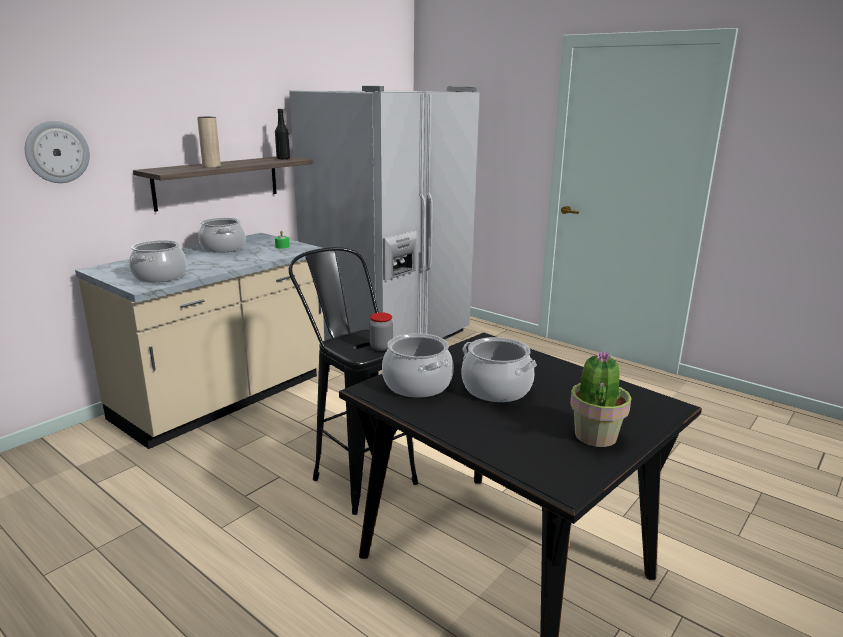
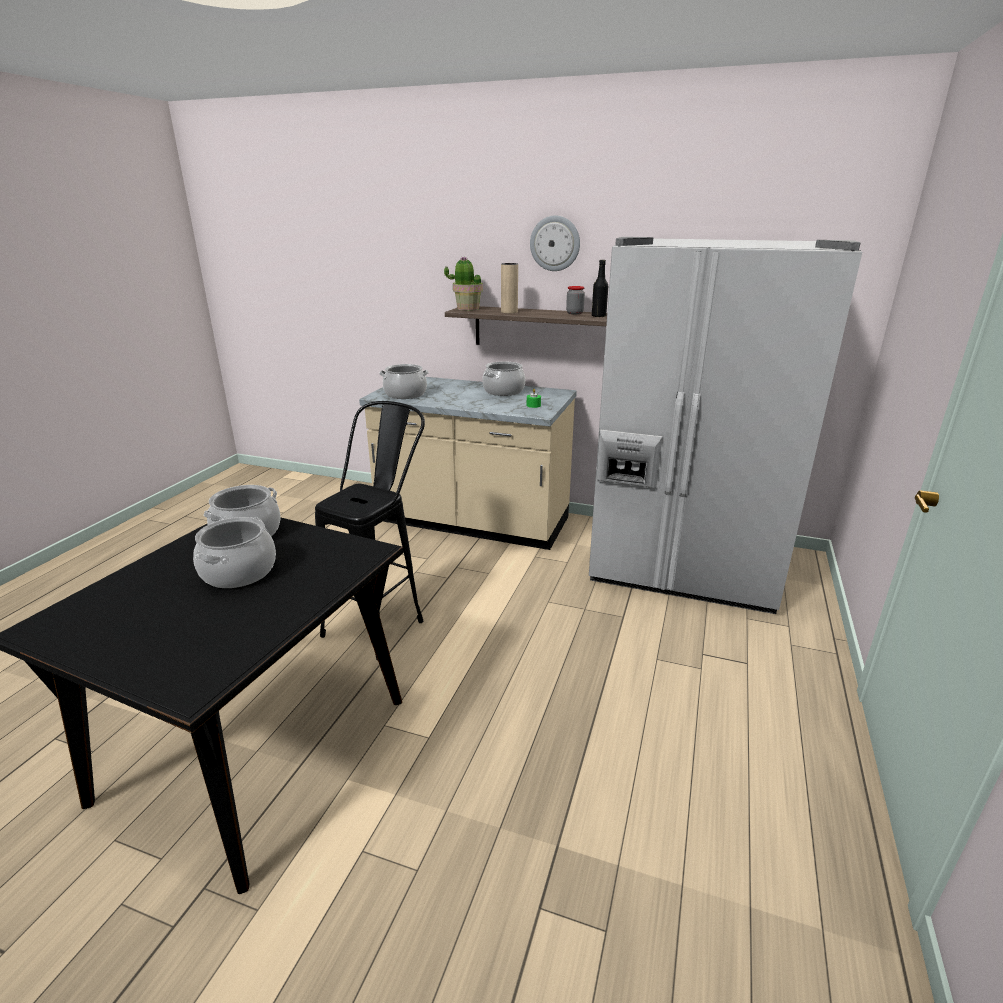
camera: 70 degrees right, 5 degrees up
wall clock [25,121,90,183] -> wall clock moved to [530,215,580,271]
jar [369,312,393,351] -> jar moved to [566,286,585,314]
potted plant [570,351,632,447] -> potted plant moved to [444,257,483,311]

